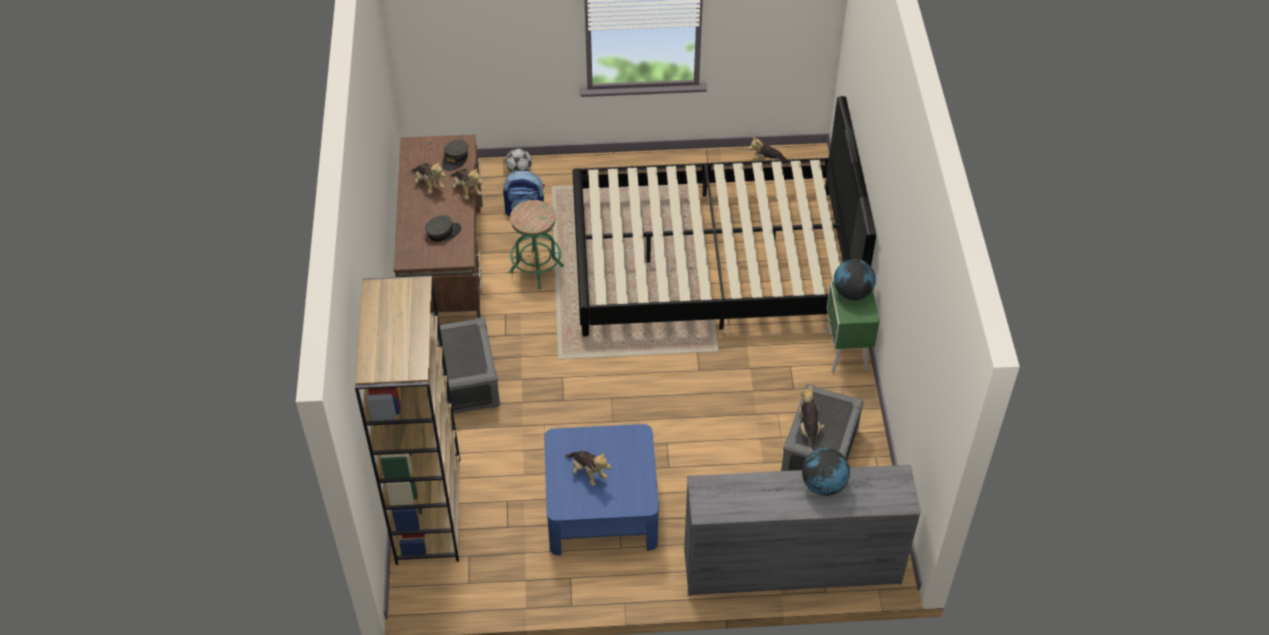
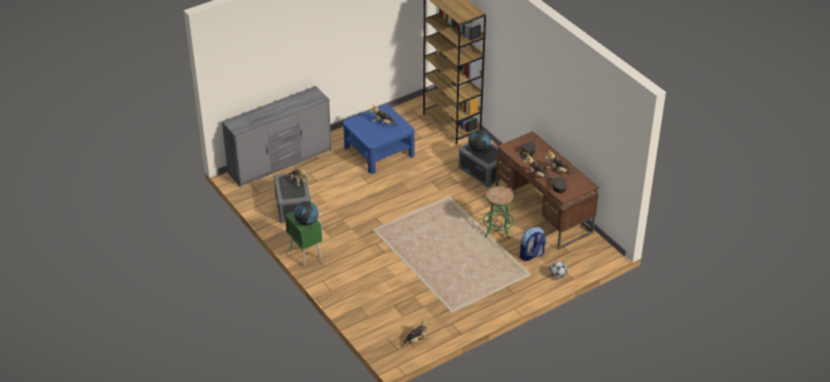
camera: 150 degrees right, 10 degrees down
black bed [573,96,876,336] -> none
globe [802,448,850,496] -> globe moved to [468,130,491,152]

